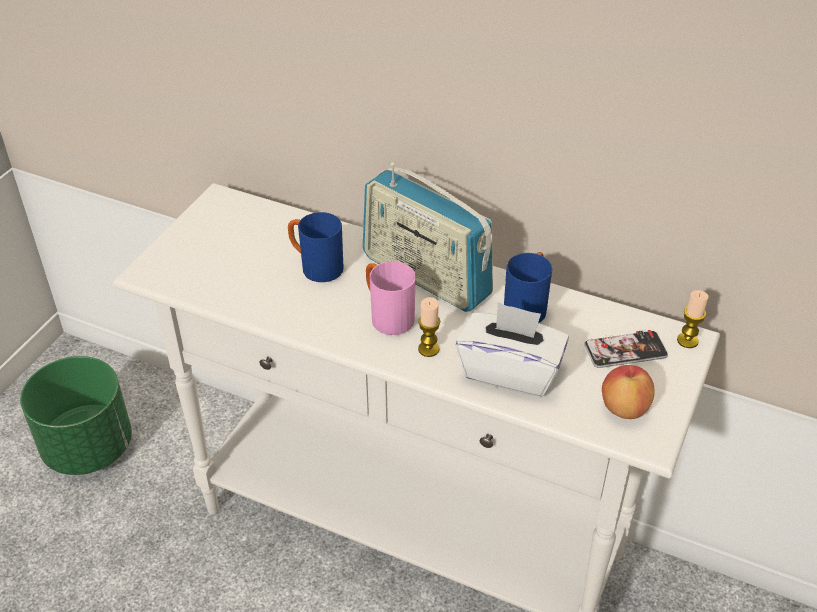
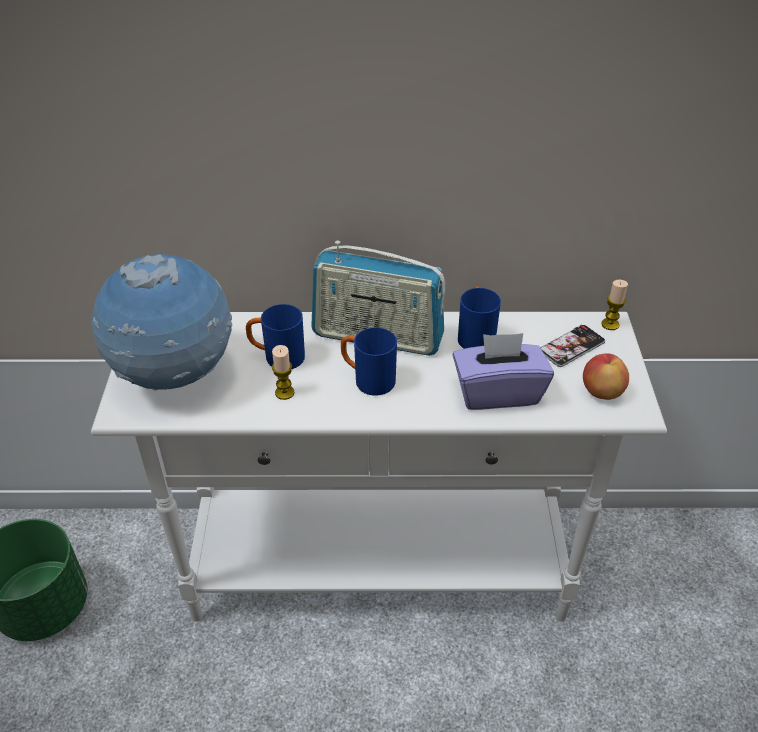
camera: 25 degrees left, 0 degrees up
pink mug [366,261,416,335] -> blue mug [341,327,397,396]
candle [418,297,440,357] -> candle moved to [272,345,294,400]
white tissue box [456,302,569,397] -> purple tissue box [453,333,554,410]
none -> globe [91,254,232,390]

